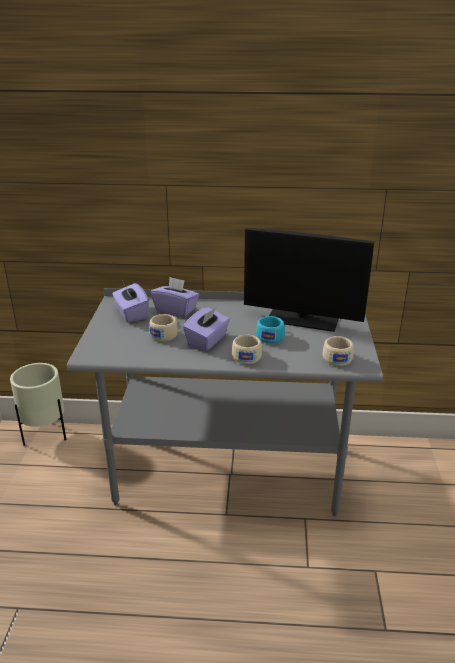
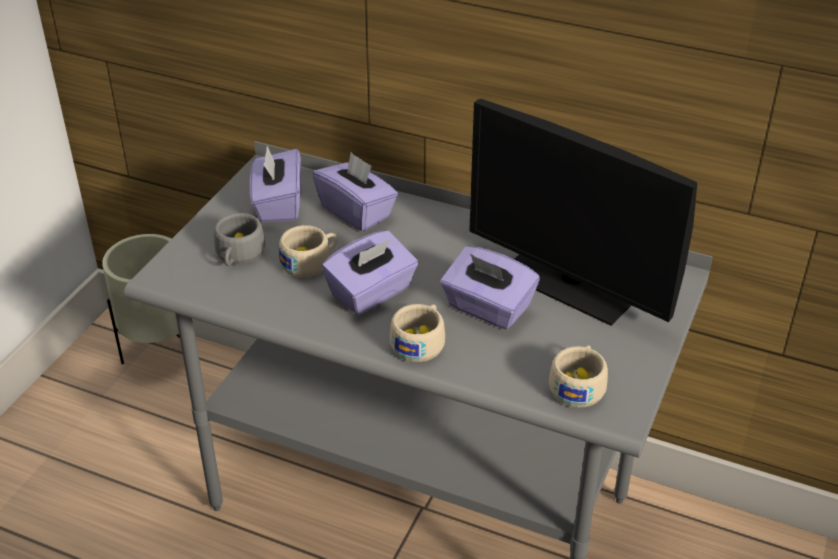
camera: 20 degrees right, 10 degrees up
turquoise cup [256,316,285,344] -> purple tissue box [441,246,540,330]
none -> grey cup [214,213,265,266]

